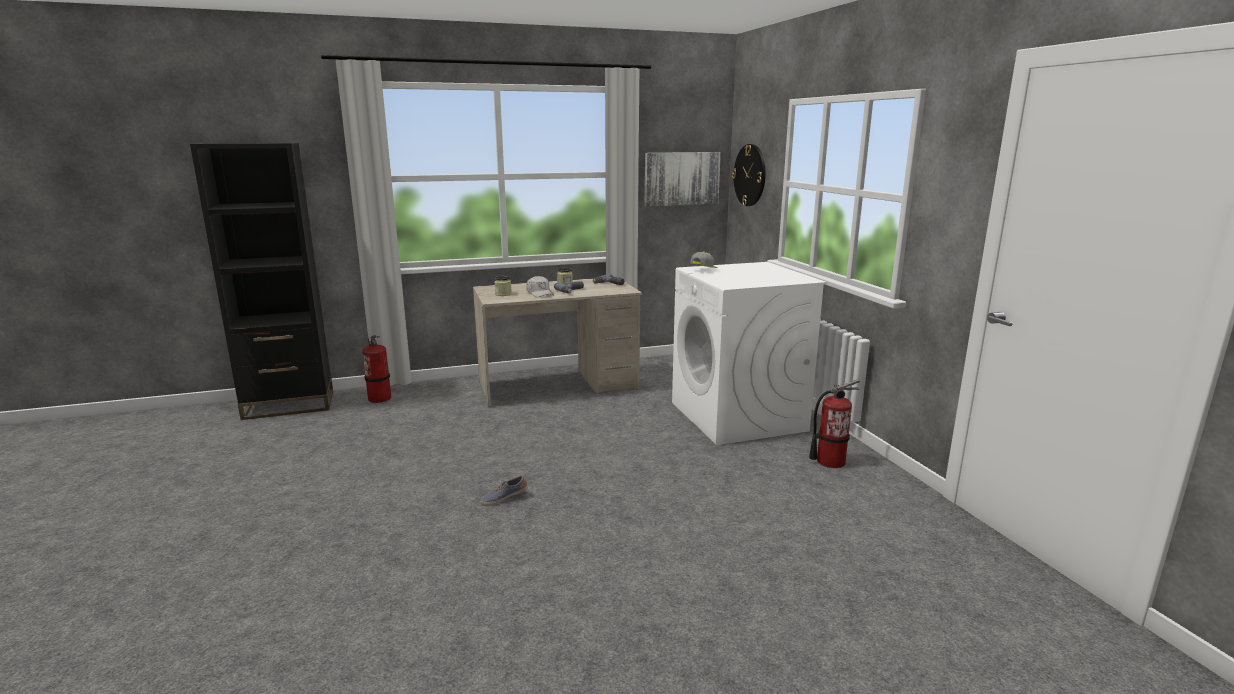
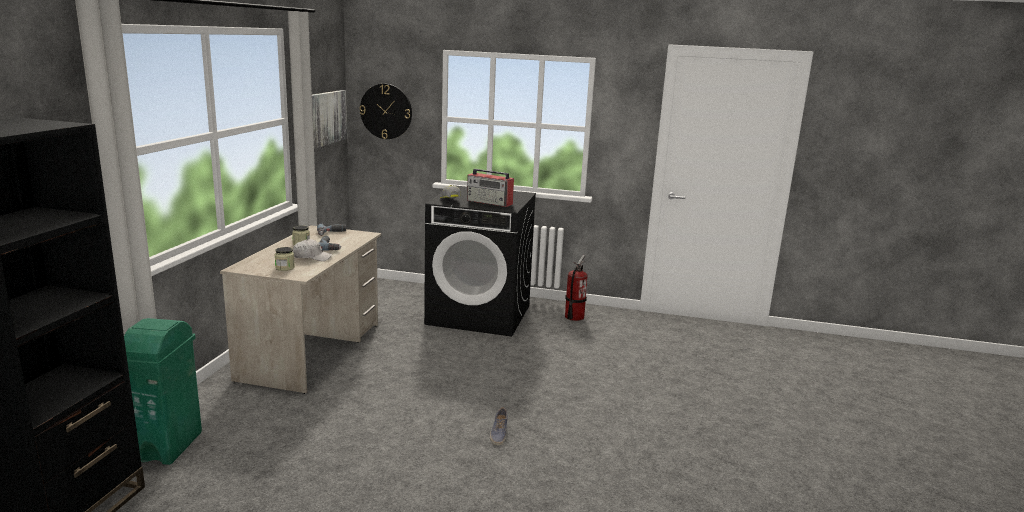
camera: 60 degrees left, 0 degrees up
fire extinguisher [362,335,391,403] -> green trash can [124,318,202,465]
white washing machine [672,262,827,445] -> black washing machine [424,185,536,337]
none -> radio [467,169,514,207]

